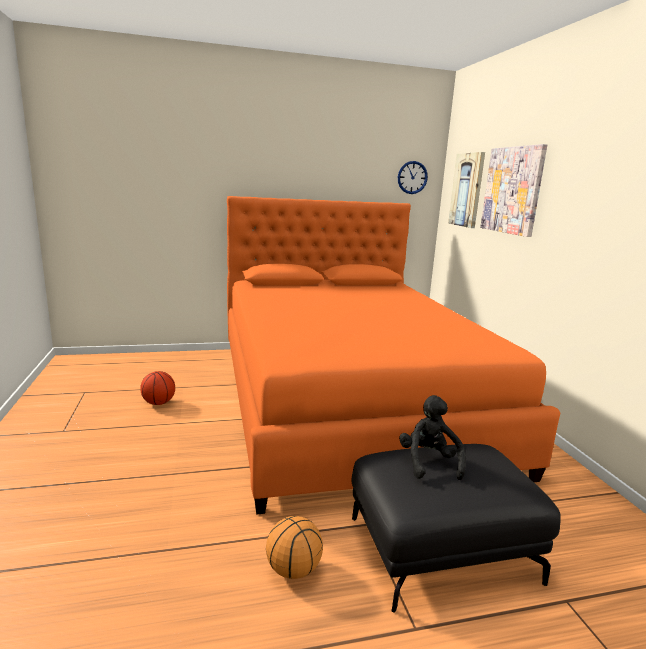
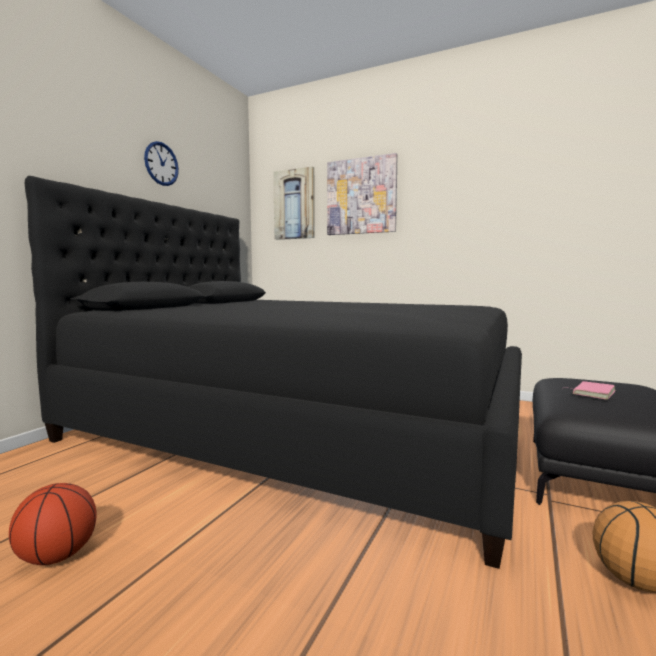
camera: 50 degrees left, 10 degrees down
orange bed [227,196,560,515] -> black bed [25,176,522,569]
wall clock [398,161,428,194] -> wall clock moved to [144,141,179,186]
black plush toy [399,395,466,480] -> pink book [565,381,616,400]

